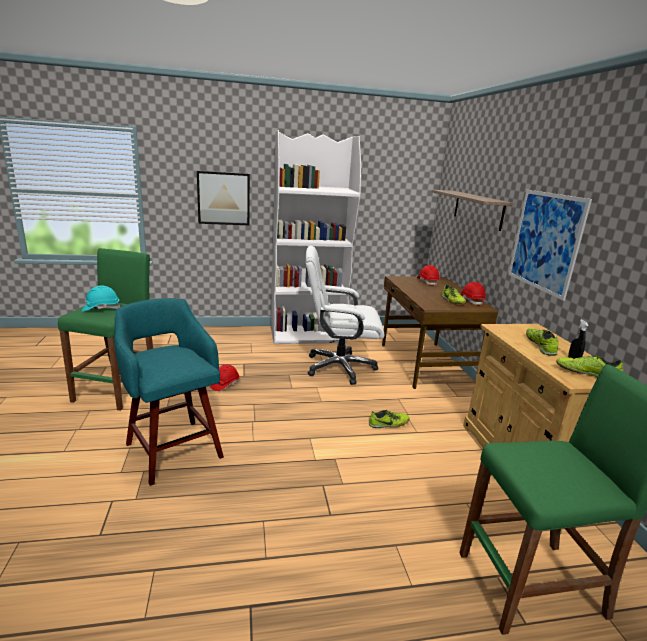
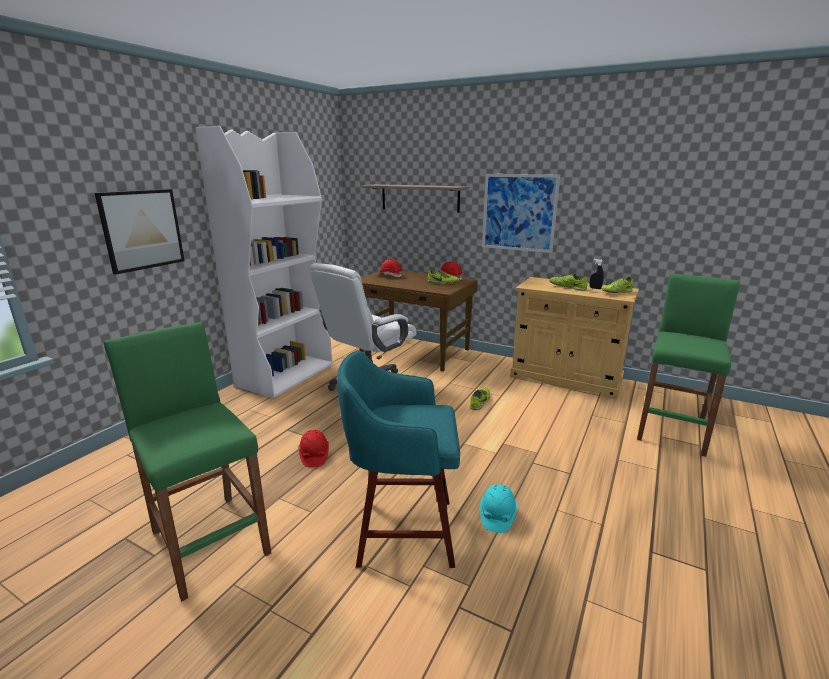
camera: 50 degrees left, 0 degrees up
turquoise hard hat [82,285,120,312] -> turquoise hard hat moved to [480,484,517,533]

